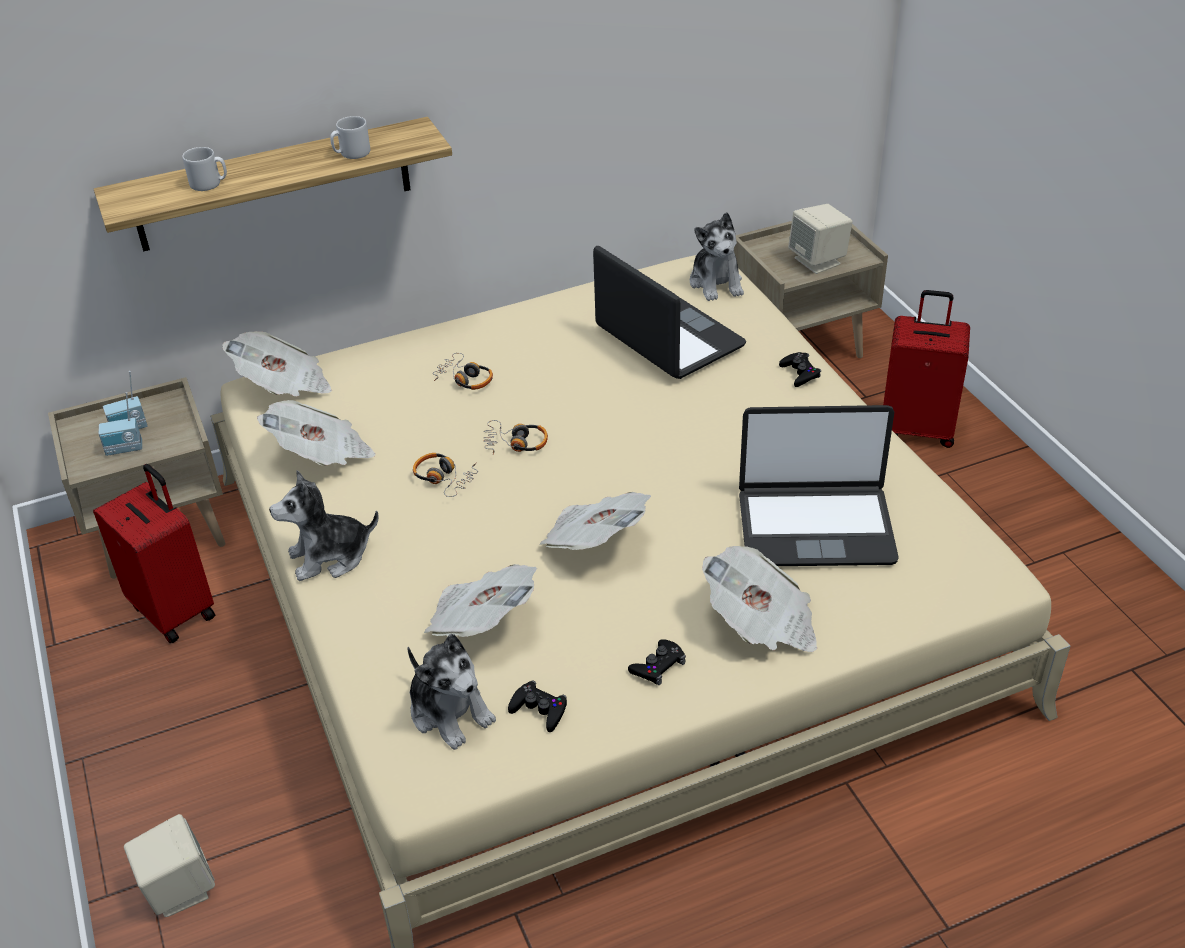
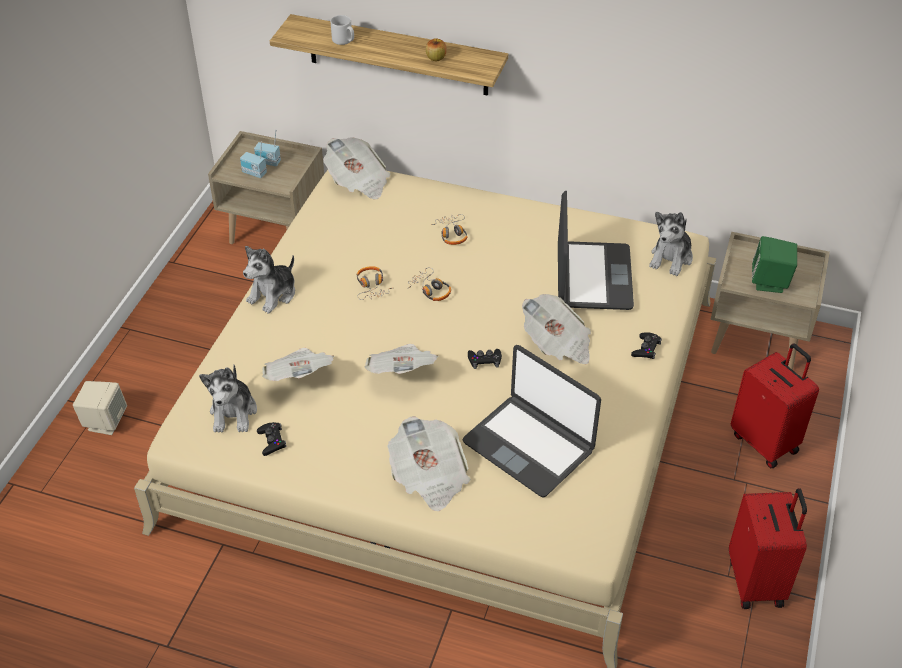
camera: 40 degrees right, 5 degrees up
red suitcase [93,464,215,644] -> red suitcase moved to [729,488,807,609]
newspaper [257,400,376,466] -> newspaper moved to [522,294,591,364]
plush toy [269,470,379,581] -> plush toy turned 75 degrees counterclockwise [243,246,295,313]
grey mug [330,116,370,159] -> apple [426,38,446,61]
black game controller [628,639,686,685] -> black game controller moved to [468,349,502,369]
beige speaker [788,204,852,274] -> green speaker [752,236,797,293]

